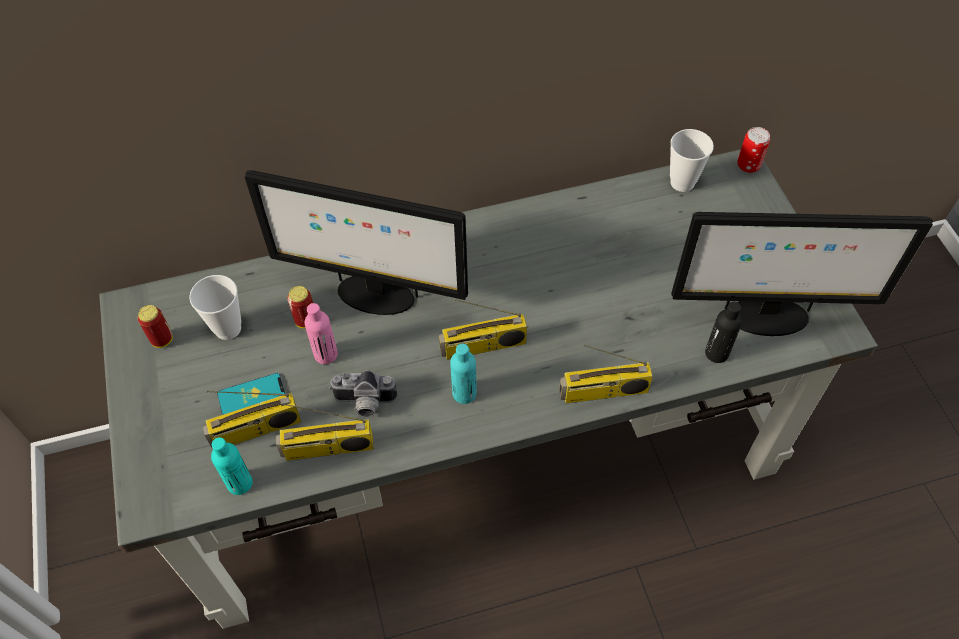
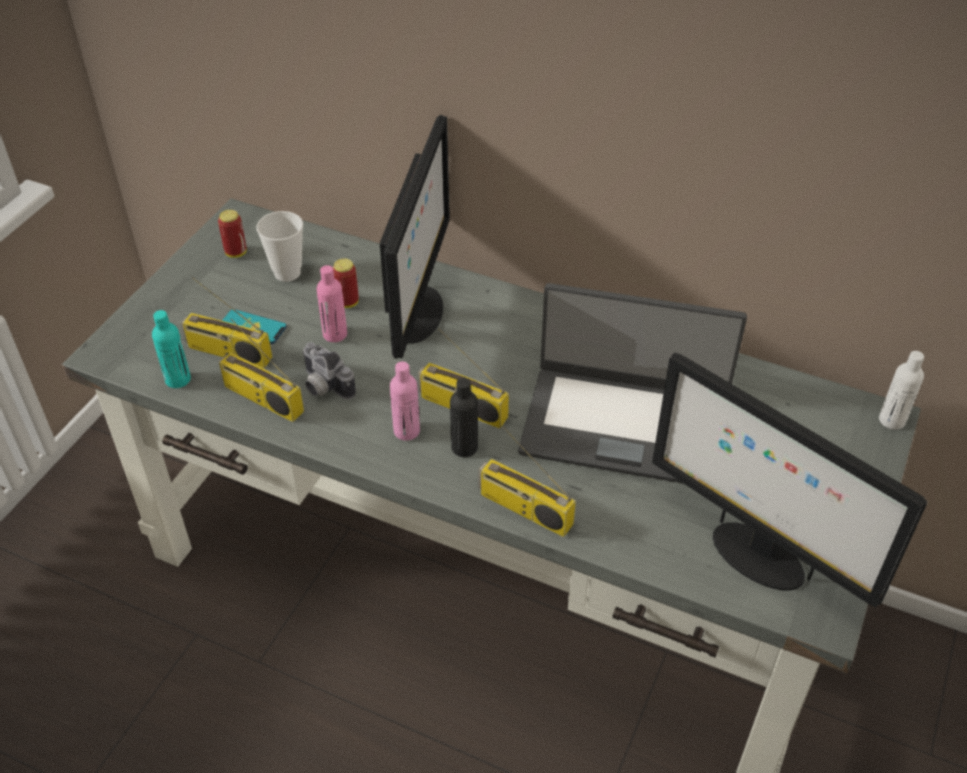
camera: 40 degrees right, 10 degrees down
monitor [245,170,468,315] -> monitor turned 135 degrees counterclockwise [380,115,450,359]
turquoise bottle [450,344,477,404] -> pink bottle [390,362,420,441]
cup [670,129,714,192] -> none
black bottle [705,301,742,363] -> black bottle moved to [450,378,478,457]
can [737,127,770,173] -> white bottle [879,351,924,430]
none -> laptop [518,283,747,483]

